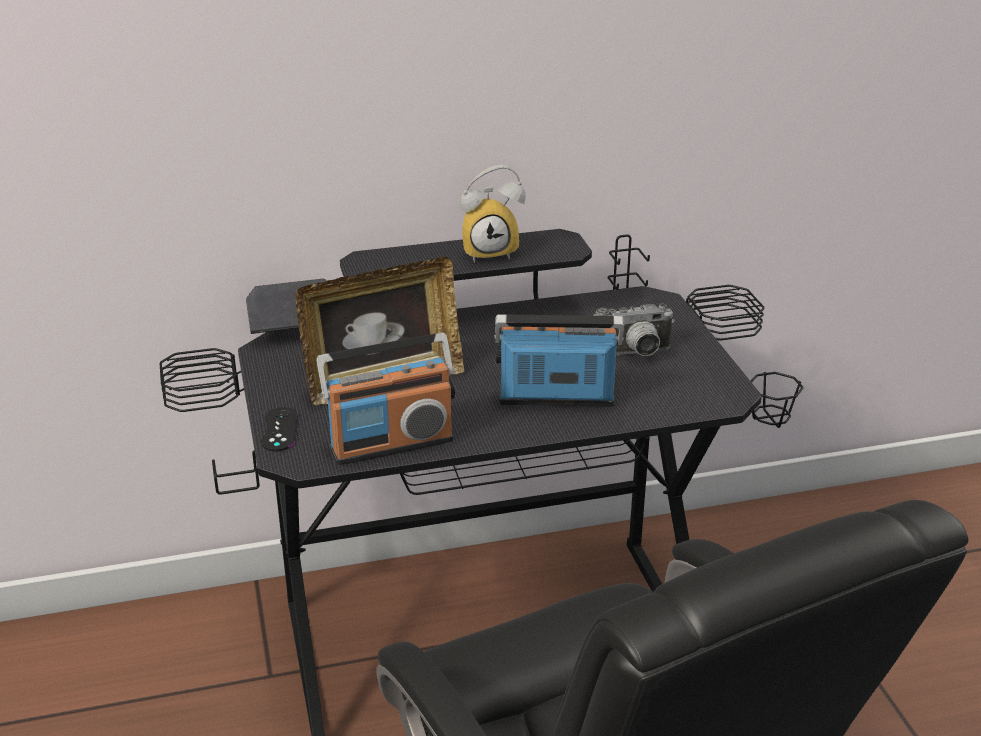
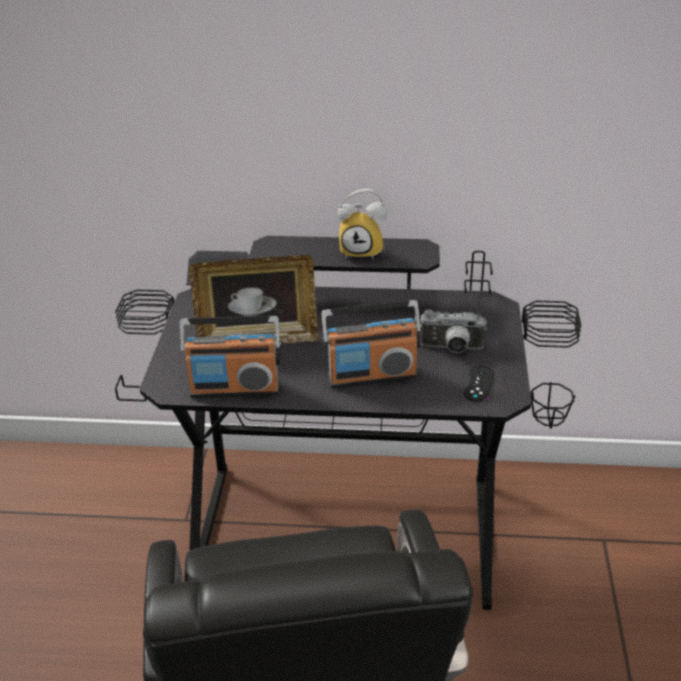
camera: 20 degrees right, 5 degrees up
black game controller [261,407,298,451] -> black game controller moved to [464,366,494,402]
radio [494,315,624,407] -> radio turned 150 degrees clockwise [322,300,421,389]

